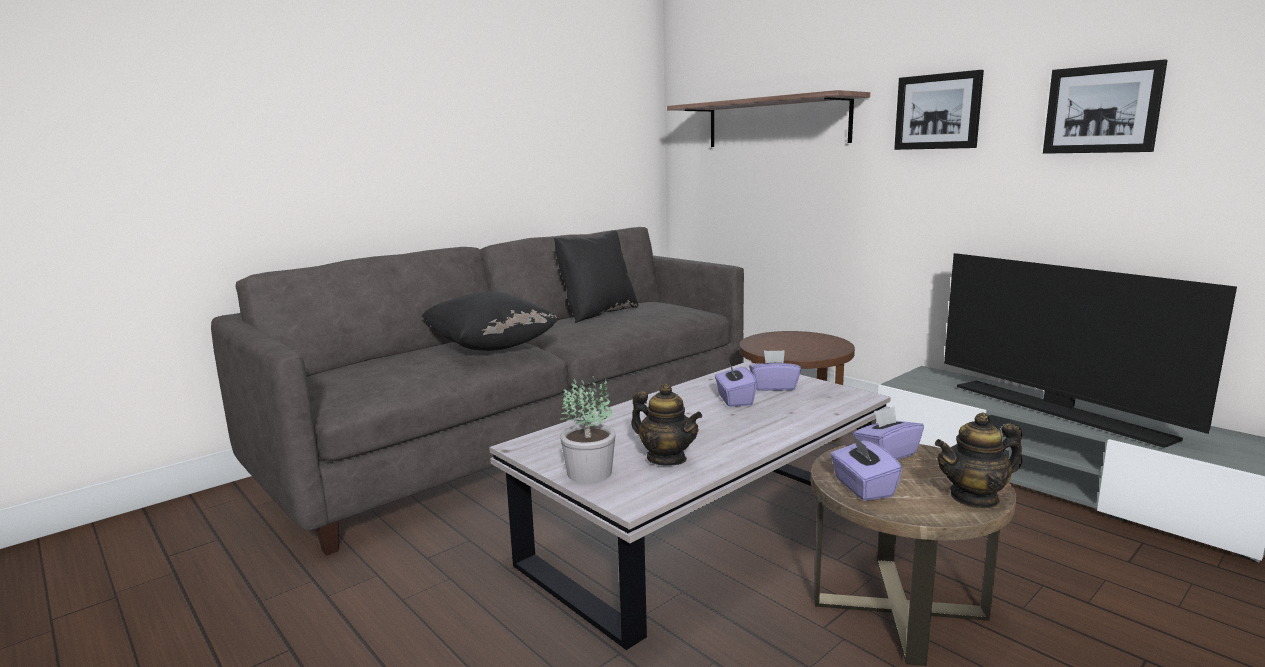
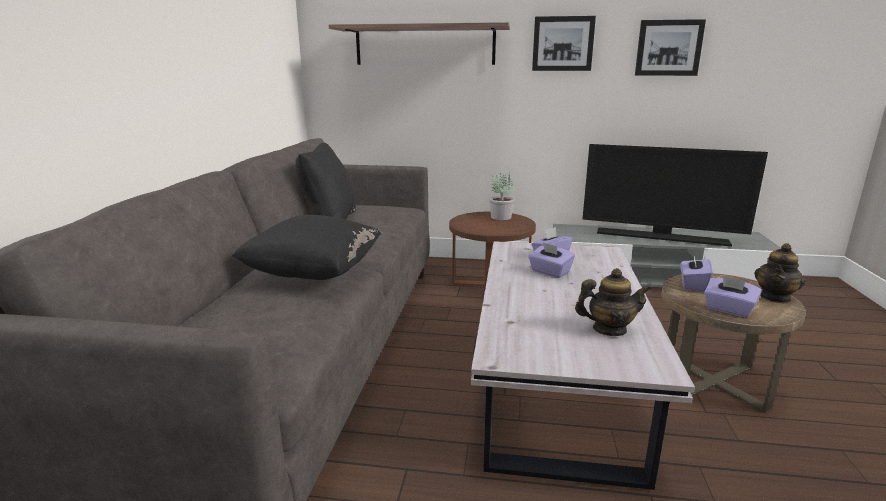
camera: 40 degrees left, 5 degrees up
potted plant [560,377,616,483] -> potted plant moved to [489,172,514,220]

